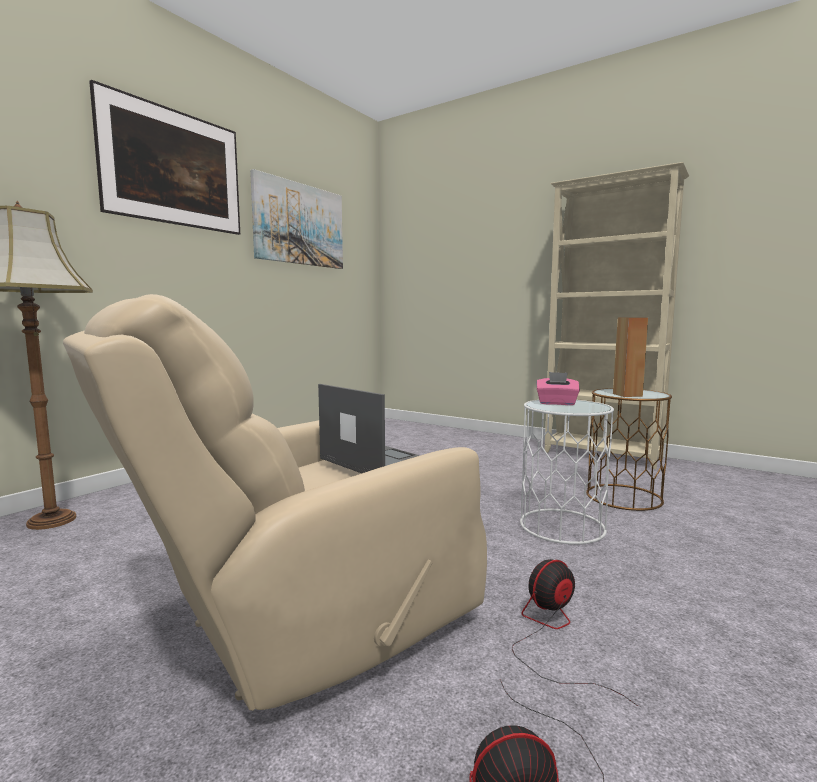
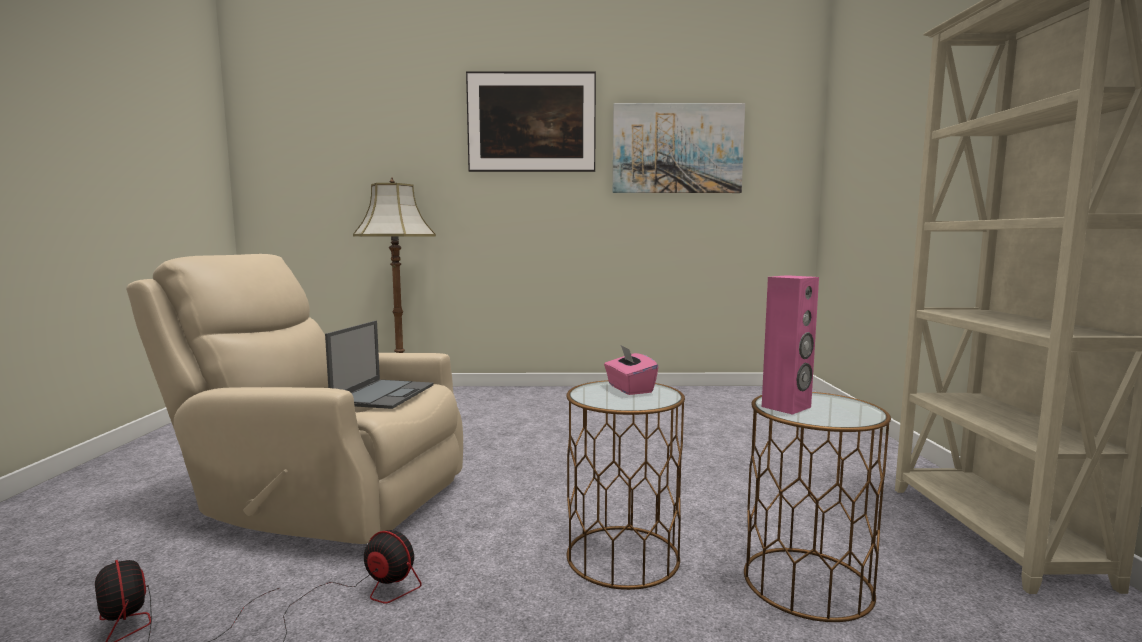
camera: 55 degrees right, 0 degrees up
white side table [520,400,614,544] -> brown side table [566,380,685,590]
brown speaker [613,317,648,397] -> pink speaker [762,275,819,415]

